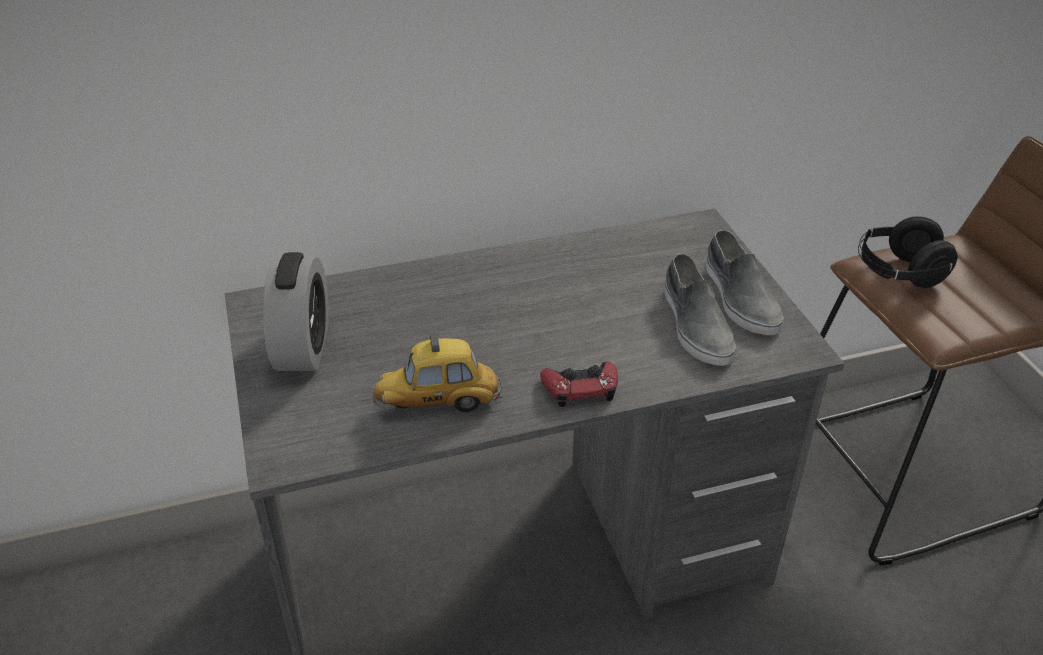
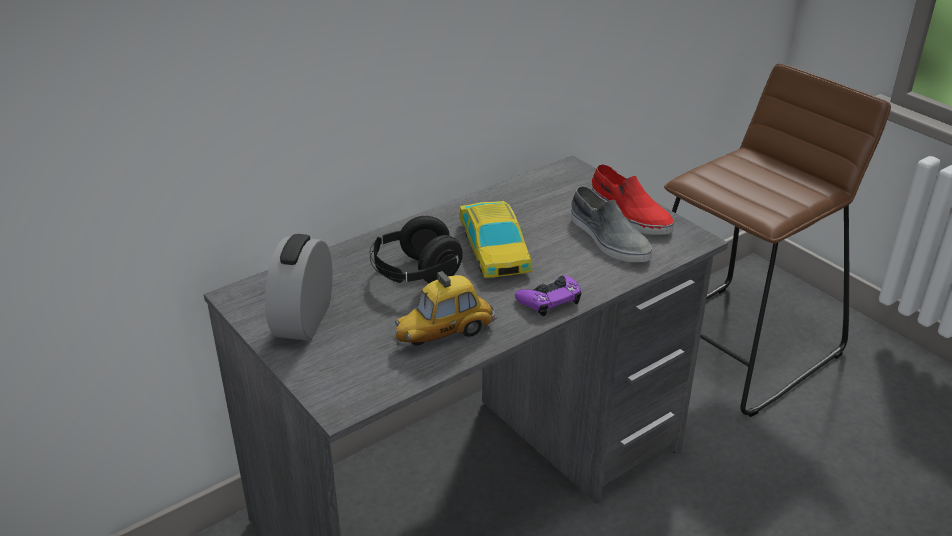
camera: 20 degrees left, 5 degrees down
alarm clock [263,252,329,371] -> alarm clock turned 150 degrees counterclockwise [265,234,333,341]
red game controller [540,361,618,407] -> purple game controller [515,275,581,316]
grey shoe [706,230,784,335] -> red shoe [592,164,674,235]
black headphones [858,216,957,288] -> black headphones moved to [370,216,463,283]
none -> toy car [459,201,533,278]

